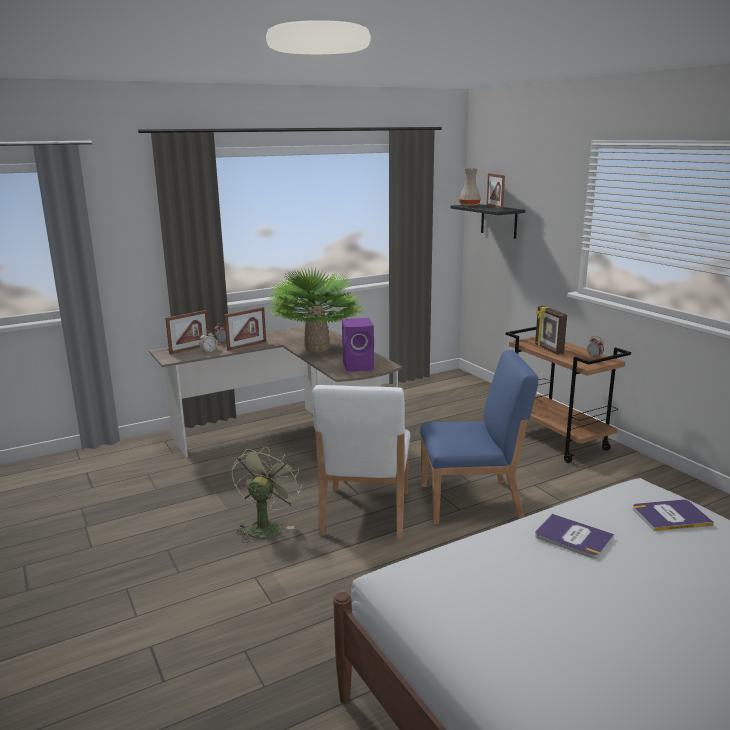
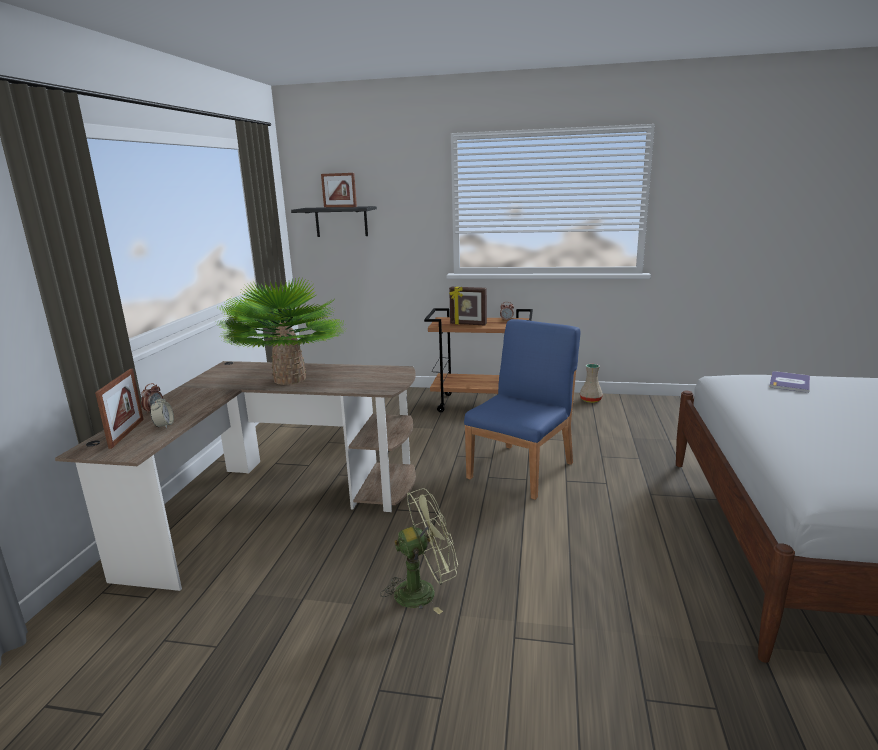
camera: 50 degrees left, 0 degrees up
picture frame [224,307,266,351] -> none
green fan [232,446,302,543] -> green fan turned 105 degrees clockwise [380,488,458,614]
white chair [312,385,410,540] -> none
purple speaker [342,318,374,371] -> none
beige vase [459,168,481,206] -> beige vase moved to [580,364,603,403]
book [535,514,614,559] -> none

